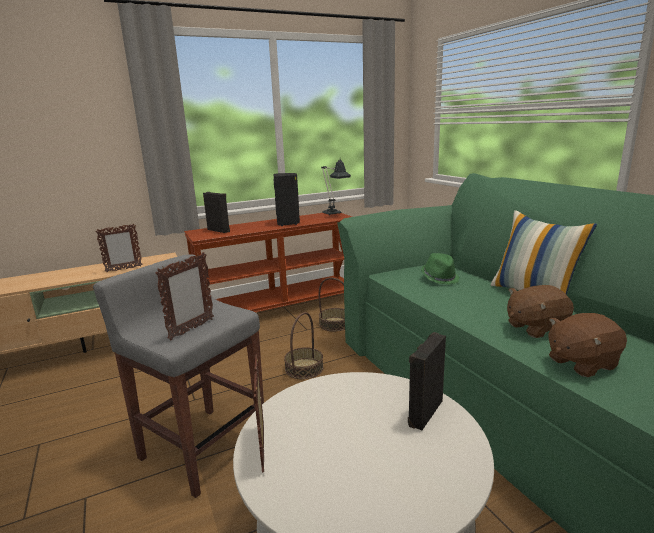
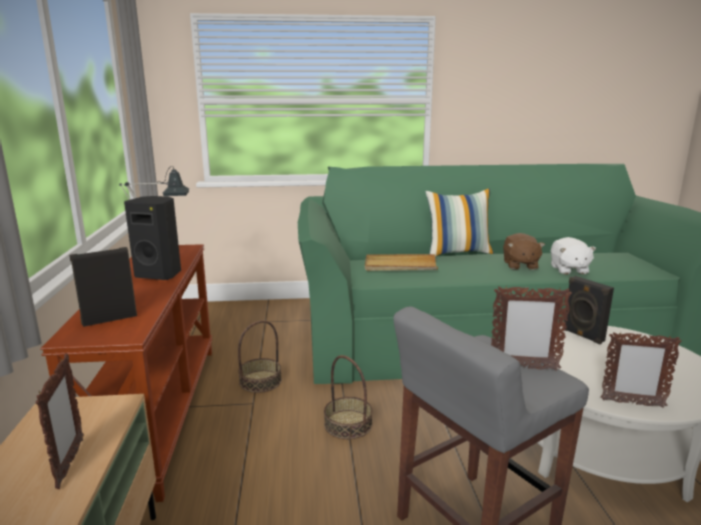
camera: 70 degrees left, 0 degrees up
picture frame [155,252,214,340] -> picture frame turned 135 degrees clockwise [491,286,572,371]
green hat [421,253,459,285] -> beige tray [365,254,438,271]
brown plush toy [549,313,627,377] -> white plush toy [550,237,596,274]

